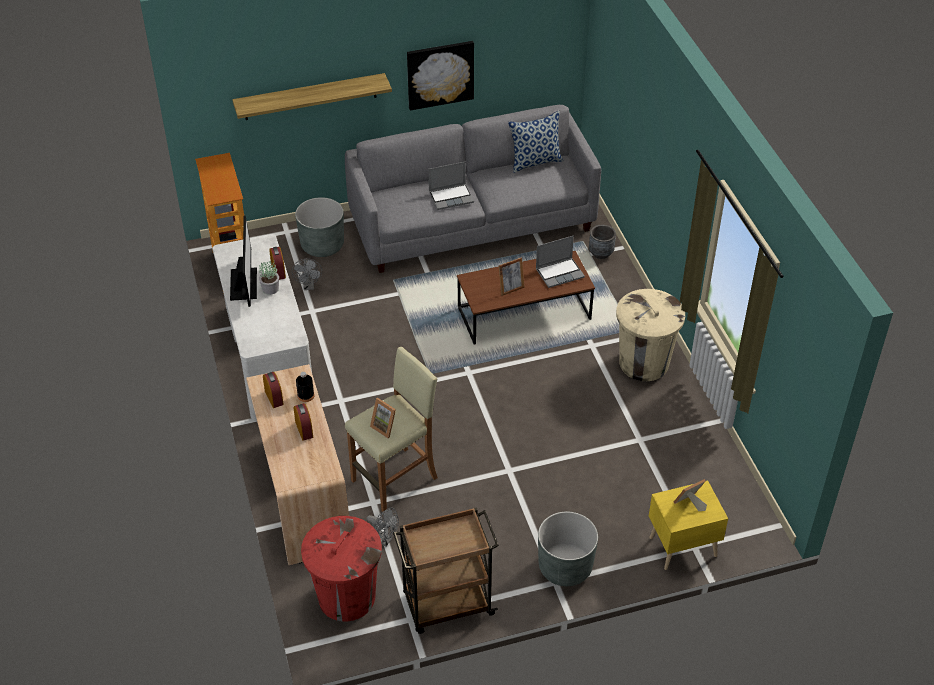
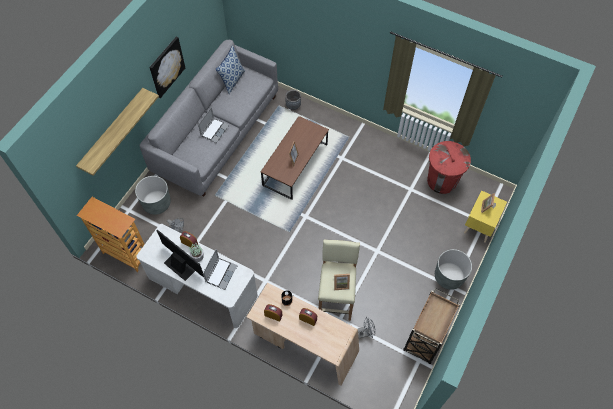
camera: 45 degrees left, 15 degrees up
red trash can [301,516,382,621] -> red trash can moved to [427,141,471,194]
laptop [536,236,585,288] -> laptop moved to [203,249,238,290]
beige trash can [616,289,685,381] -> none

